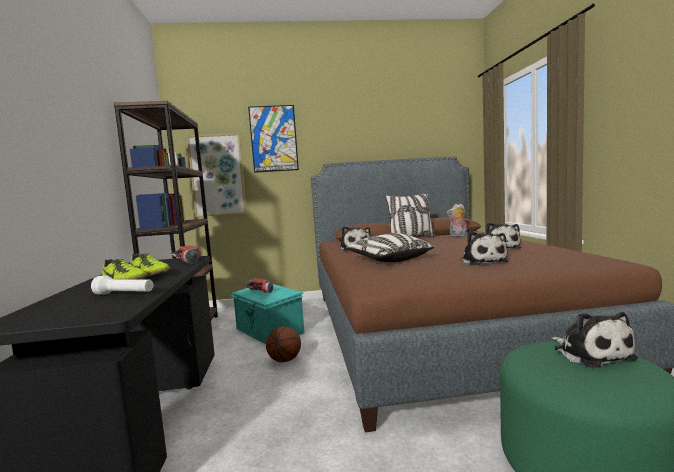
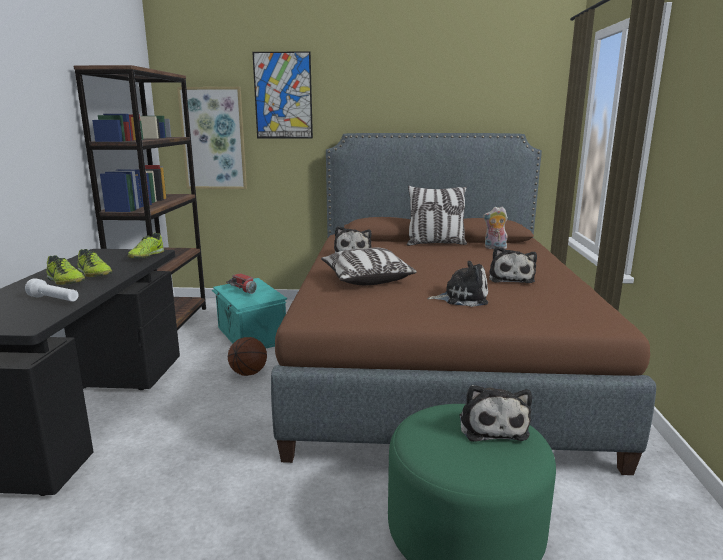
camera: 10 degrees right, 10 degrees up
flashlight [171,245,200,264] -> shoe [128,233,164,258]
plush toy [461,231,508,265] -> plush toy turned 90 degrees counterclockwise [427,261,488,307]

